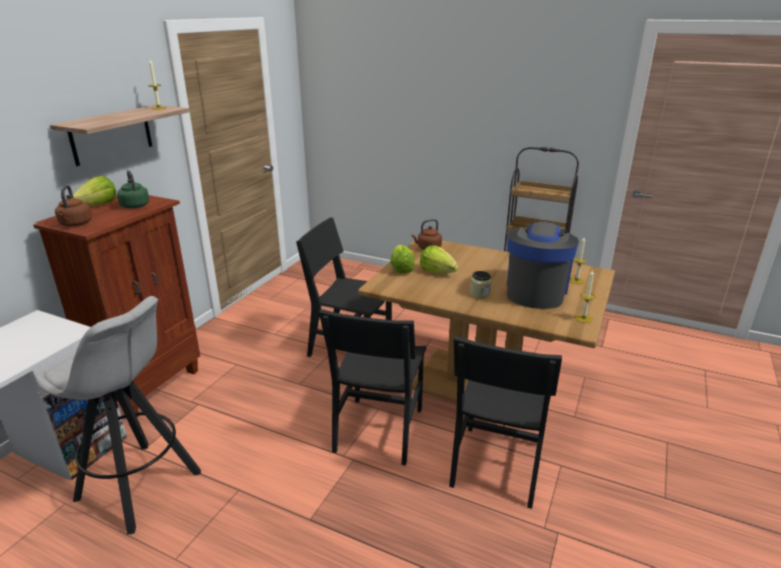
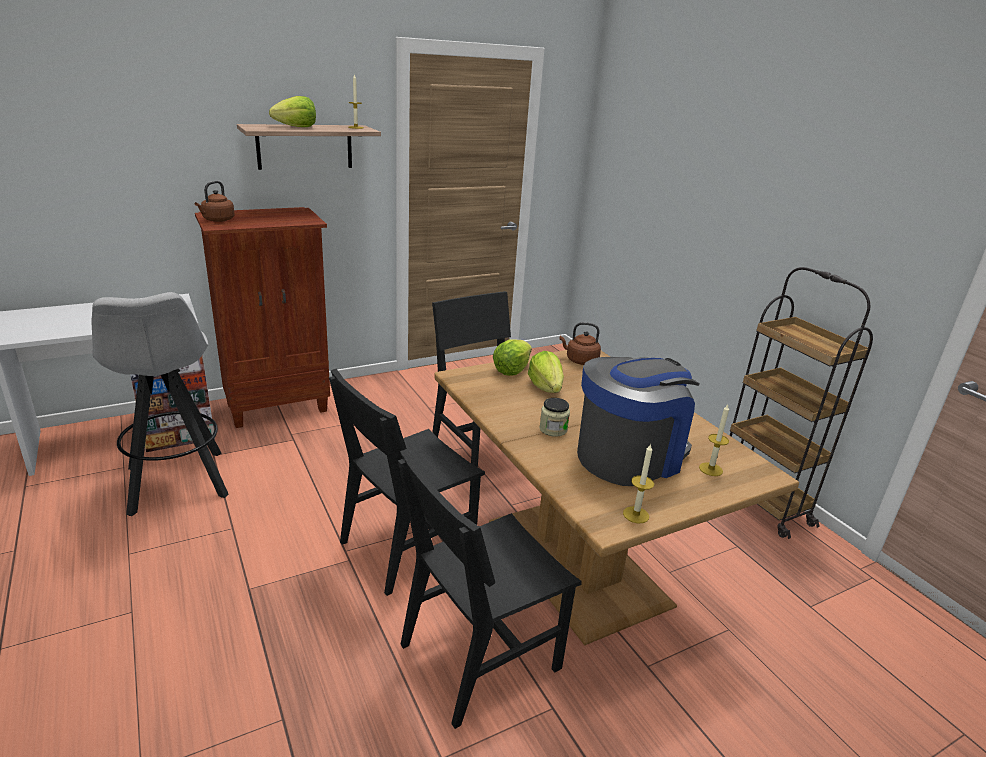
camera: 35 degrees right, 0 degrees up
lettuce [73,176,116,206] -> lettuce moved to [269,96,316,127]
green kettle [117,170,149,208] -> none

